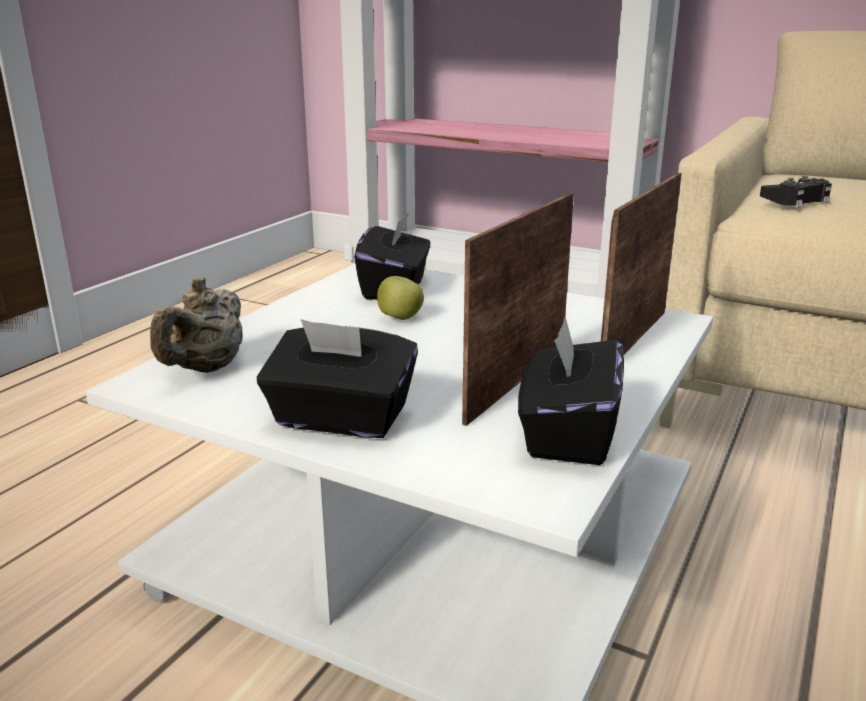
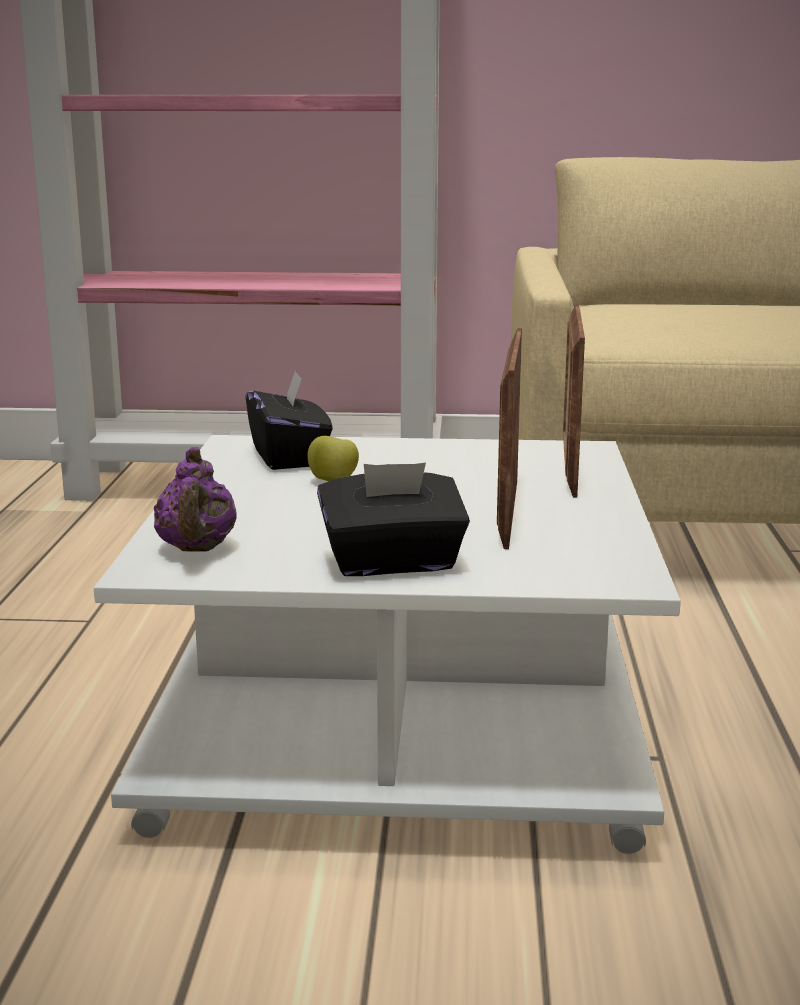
camera: 25 degrees left, 5 degrees down
beige teapot [150,277,243,373] -> purple teapot [154,447,237,552]
black tissue box [518,317,624,465] -> none
black game controller [760,176,832,207] -> none

